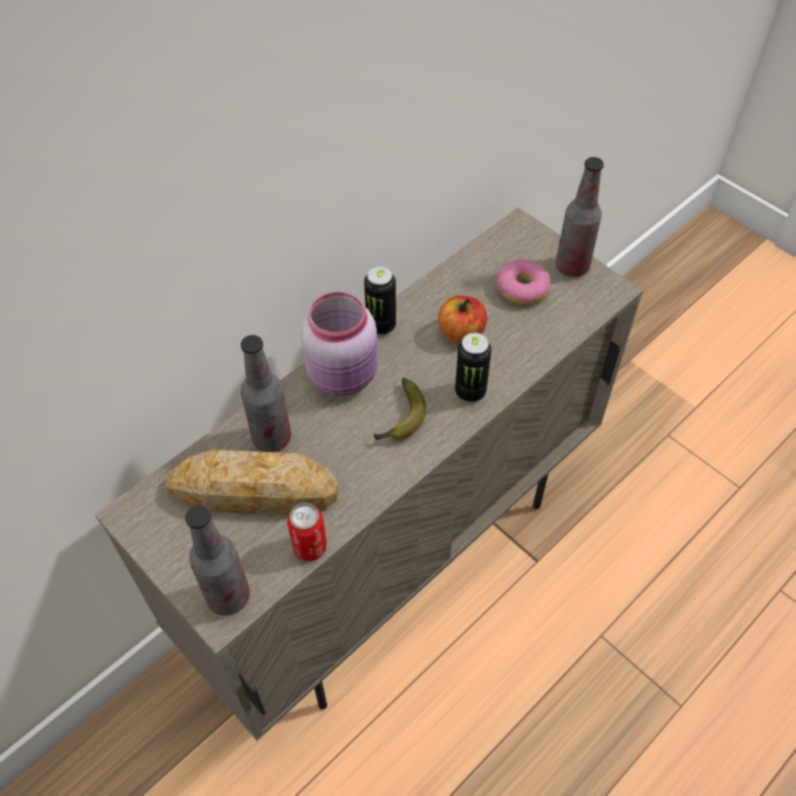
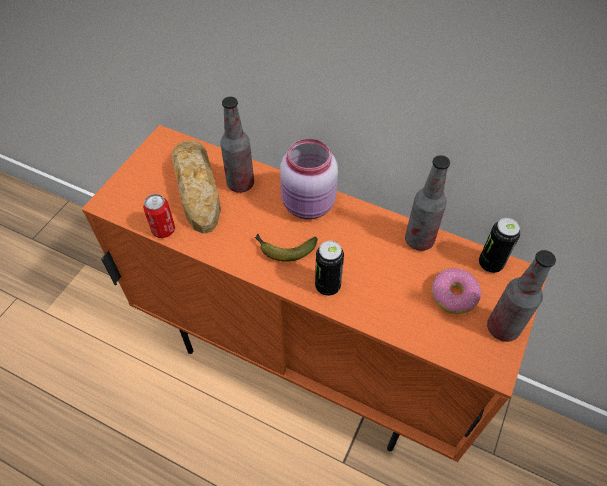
camera: 70 degrees right, 0 degrees up
beige cabinet [95,208,643,741] -> orange cabinet [82,125,547,462]
bottle [185,505,250,615] -> bottle moved to [405,155,450,251]
can [364,266,396,335] -> can moved to [479,218,520,273]
apple [438,296,487,343] -> none

